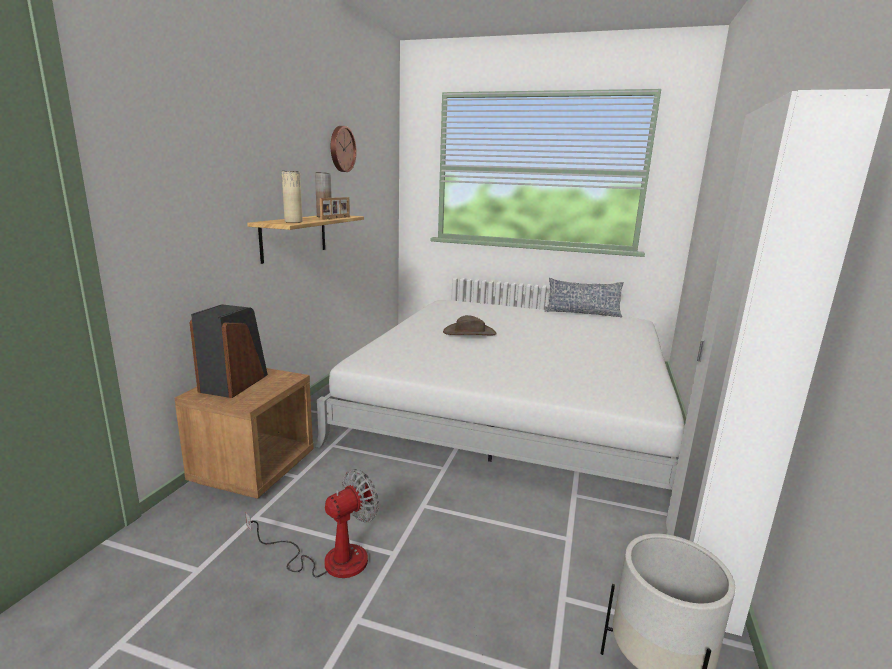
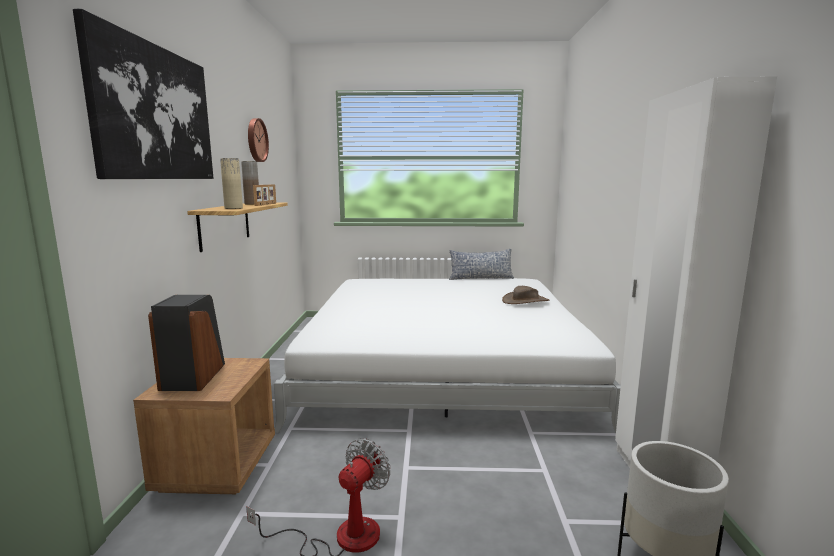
camera: 15 degrees left, 5 degrees down
brown hat [443,315,497,335] -> brown hat moved to [502,286,549,304]
none -> picture [73,9,213,179]

